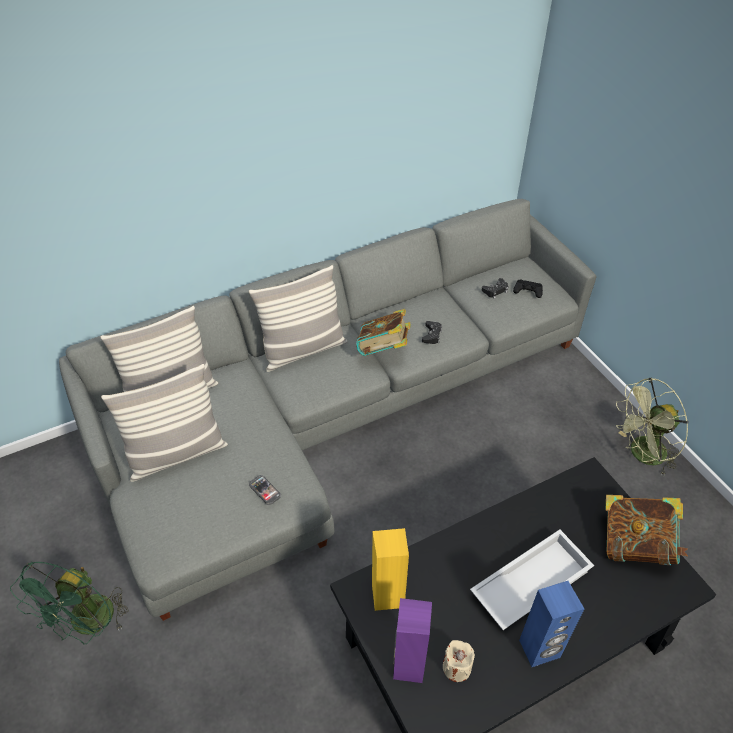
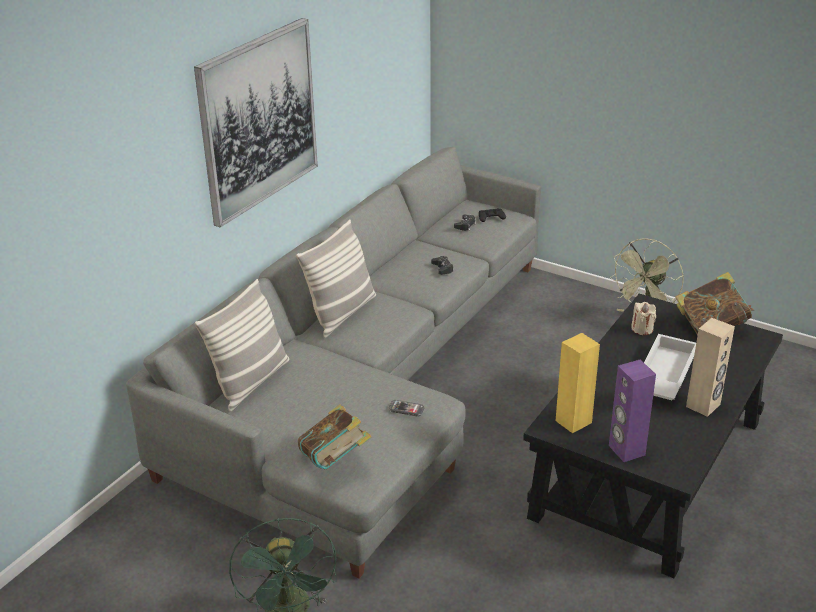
camera: 30 degrees left, 15 degrees down
pillow [101,364,228,482] -> none
book [356,309,411,356] -> book moved to [298,404,372,469]
beige candle [443,640,475,682] -> beige candle moved to [631,302,656,335]
blue speaker [519,581,584,667] -> beige speaker [686,318,735,417]
none -> picture [194,18,318,227]

